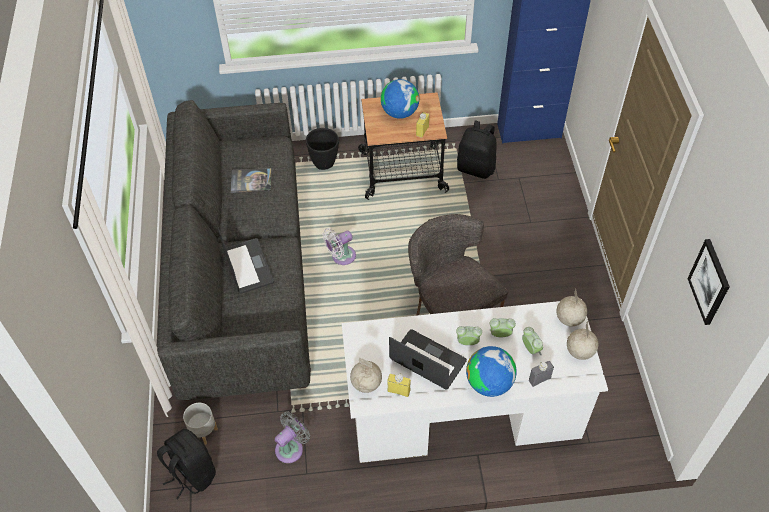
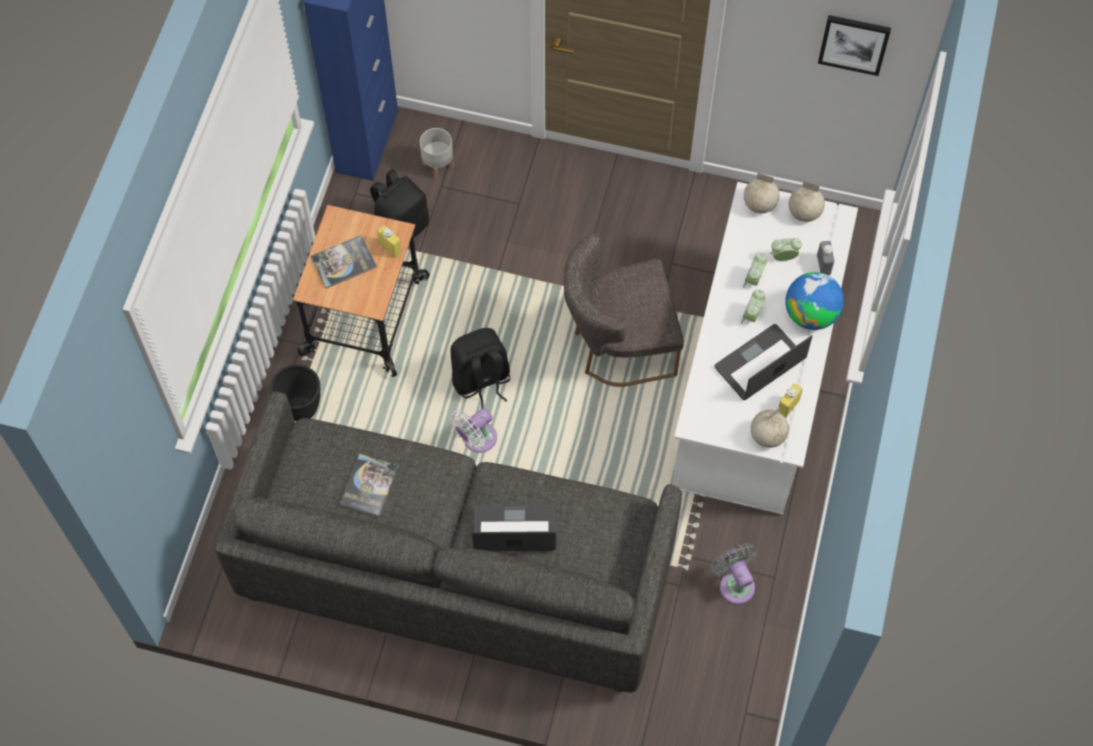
camera: 70 degrees left, 10 degrees up
black backpack [157,429,216,500] -> black backpack moved to [450,328,511,409]
grey planter [183,403,218,445] -> grey planter moved to [420,128,454,179]
white fan [323,228,356,265] -> white fan turned 60 degrees clockwise [450,408,497,453]
globe [381,79,419,119] -> book [310,235,377,288]

